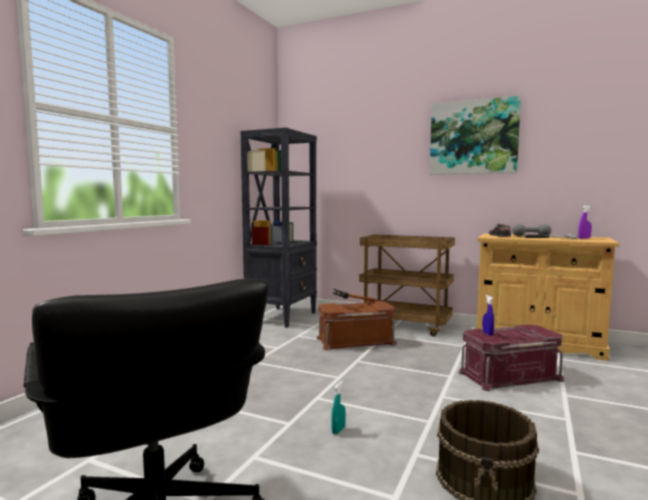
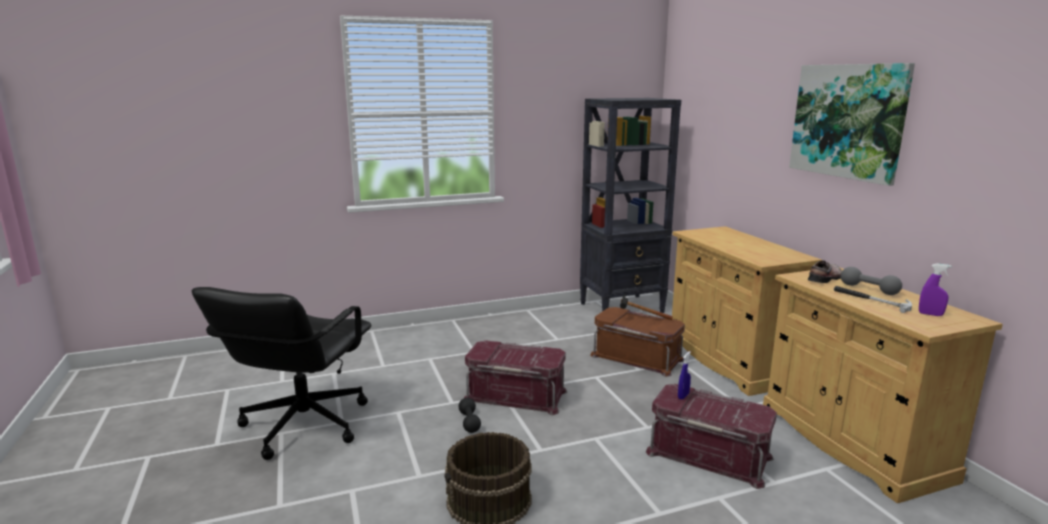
camera: 45 degrees right, 10 degrees up
turquoise spray bottle [331,381,346,434] -> black dumbbell [459,398,481,433]
brown cart [360,235,455,336] -> beige cabinet [672,226,822,396]
none -> red storage box [464,340,567,415]

